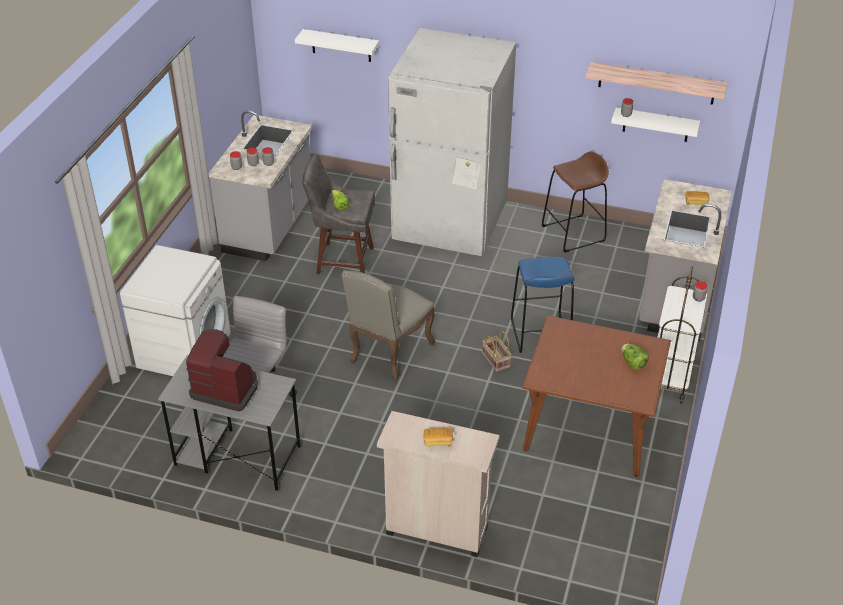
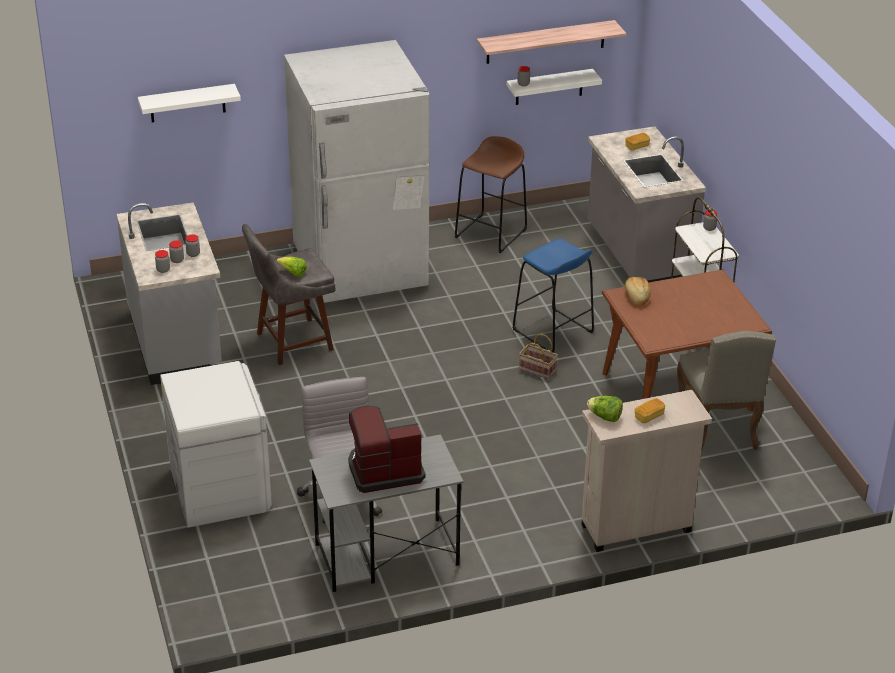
camera: 35 degrees left, 5 degrees down
grey chair [342,270,435,381] -> grey chair moved to [677,331,776,451]
lettuce [621,343,649,370] -> lettuce moved to [587,396,623,422]
none -> bread [624,277,651,306]

